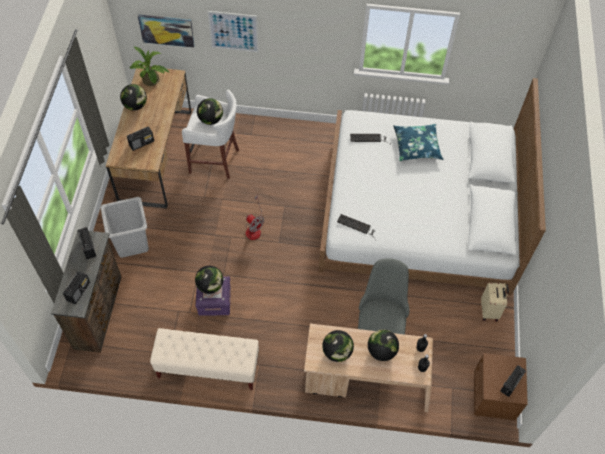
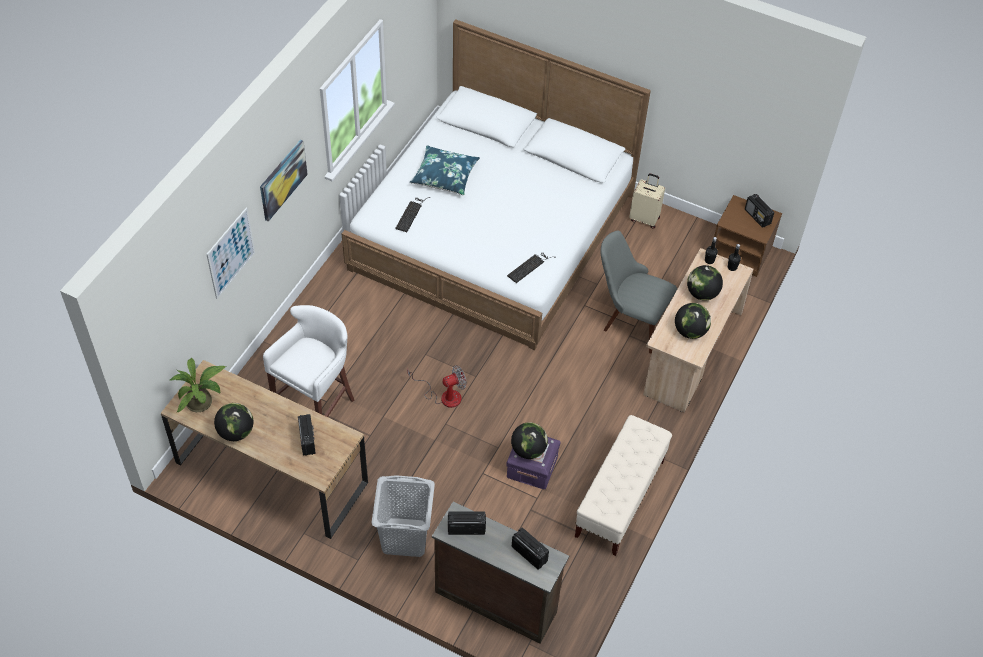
camera: 70 degrees left, 5 degrees down
picture [138,15,195,48] -> picture moved to [260,140,308,222]
globe [197,98,223,125] -> none

